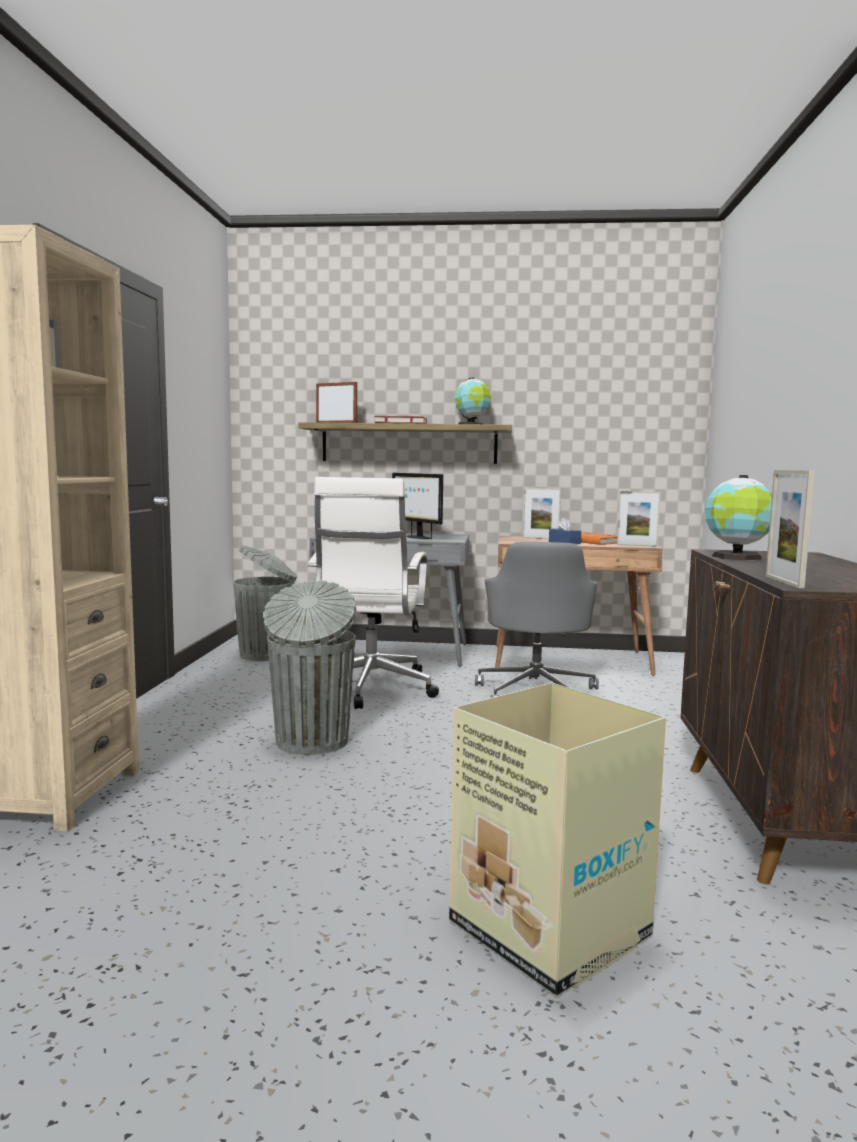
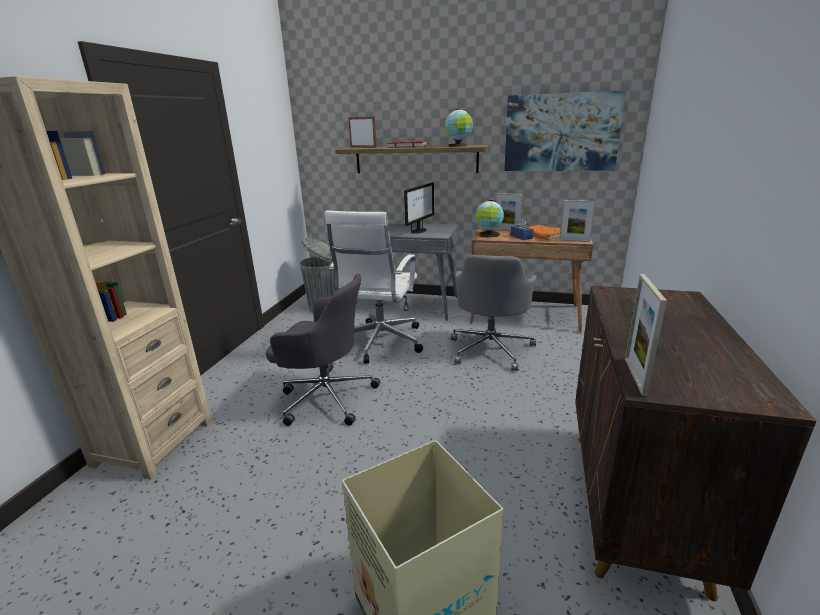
camera: 10 degrees right, 15 degrees up
grey trash can [263,580,357,755] -> grey office chair [266,274,380,426]
monitor [392,473,443,539] -> monitor turned 120 degrees counterclockwise [404,182,434,234]
globe [705,475,772,560] -> globe moved to [475,200,504,238]
none -> picture [504,90,626,171]

